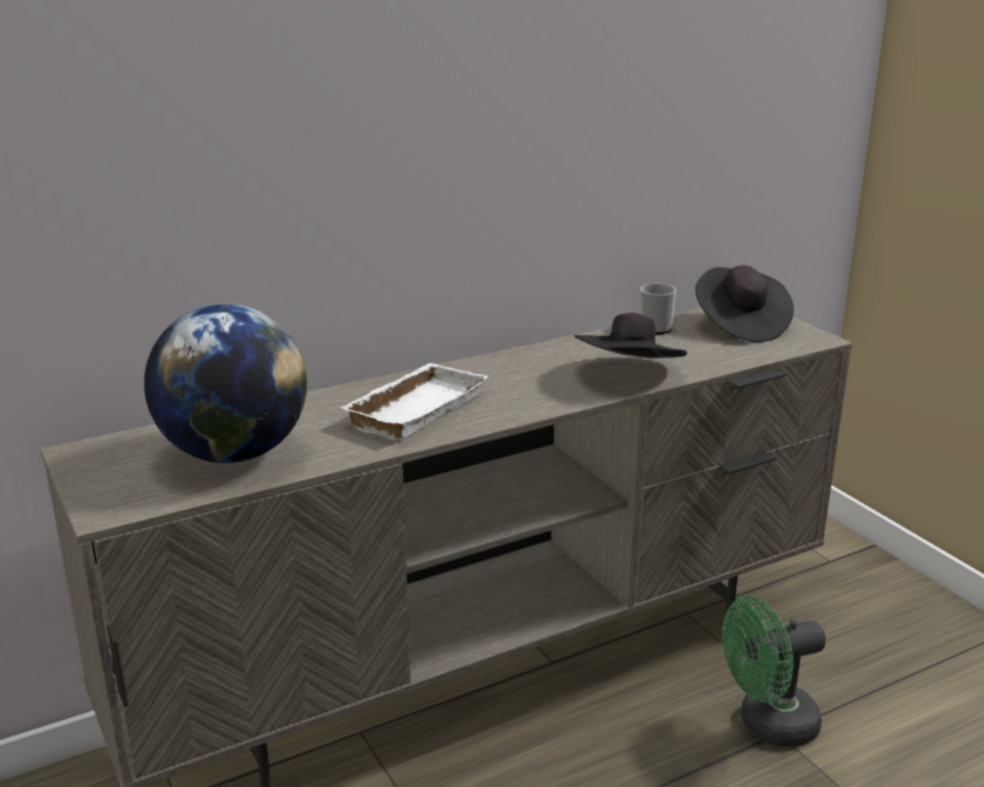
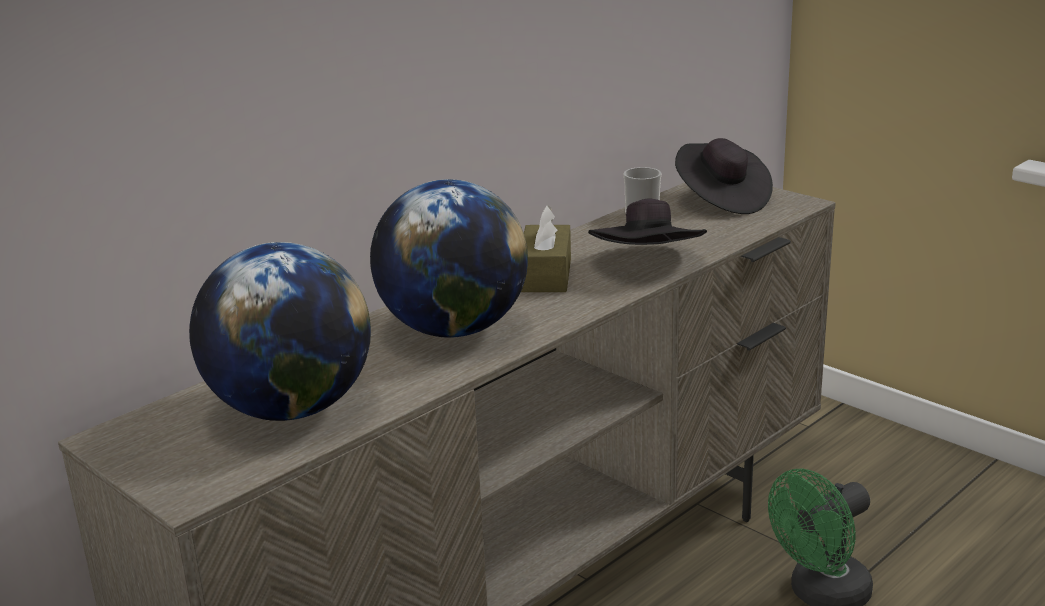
camera: 15 degrees left, 0 degrees up
white tray [339,363,488,440] -> globe [370,179,528,338]
none -> brown tissue box [521,205,571,292]

